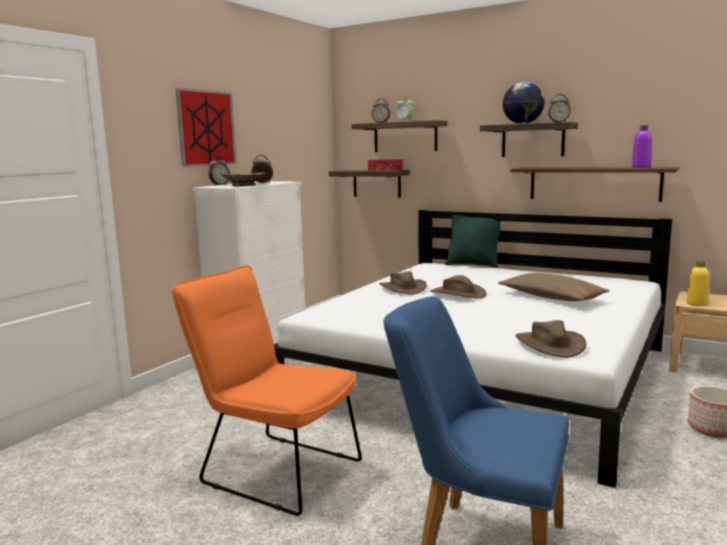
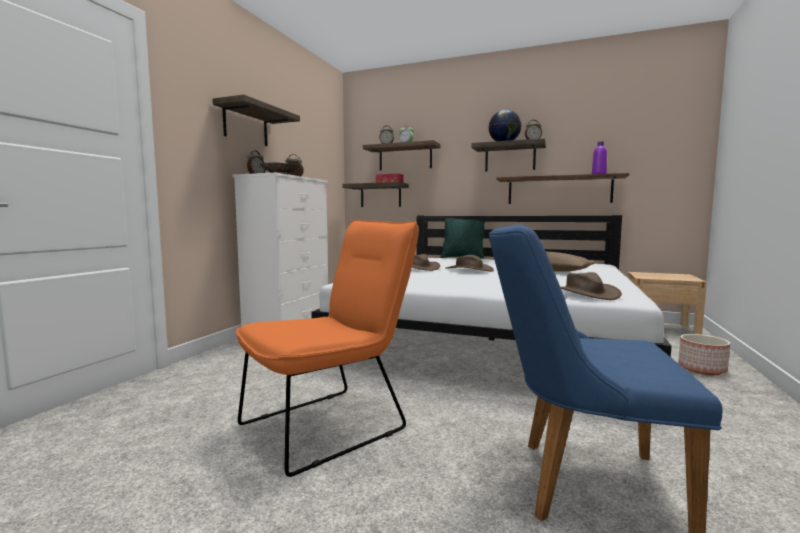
camera: 10 degrees left, 5 degrees down
orange chair [172,266,362,516] -> orange chair turned 120 degrees clockwise [236,220,419,477]
picture [175,88,237,167] -> shelf [213,94,300,146]
yellow bottle [686,261,709,306] -> none

